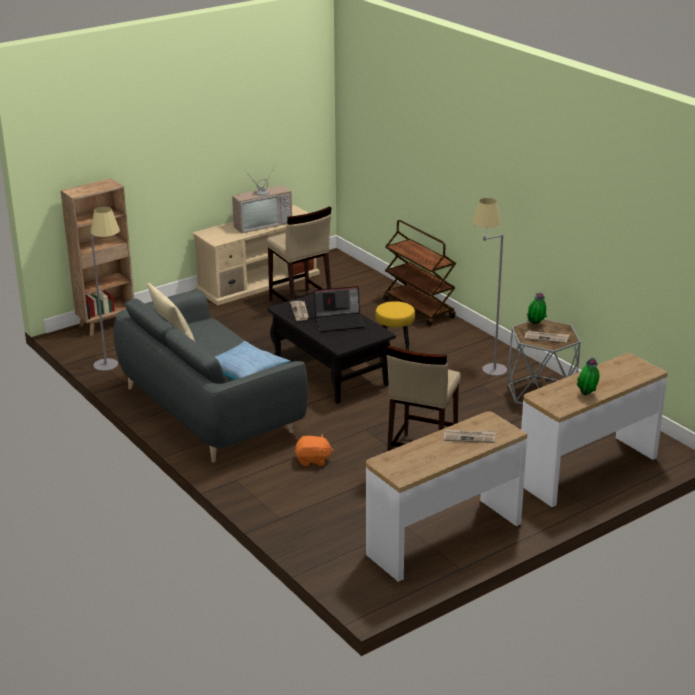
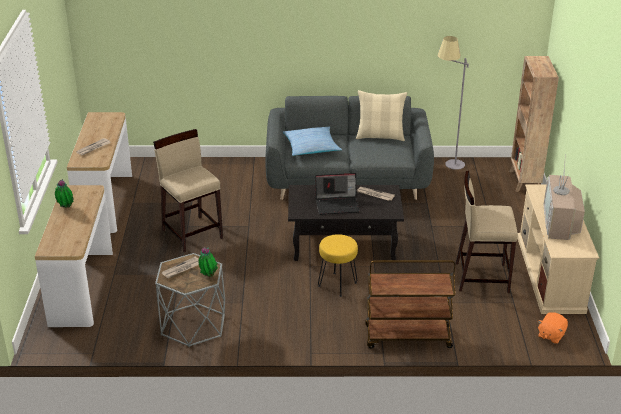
camera: 125 degrees right, 5 degrees up
orange plush toy [295,434,333,466] -> orange plush toy moved to [538,312,568,344]
laptop [314,286,366,332] -> laptop turned 120 degrees counterclockwise [315,173,360,215]
grey floor lamp [472,198,507,376] -> none

